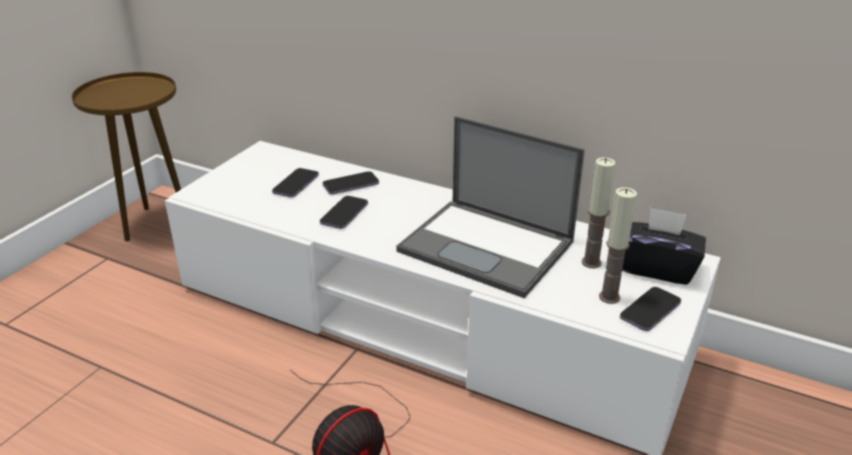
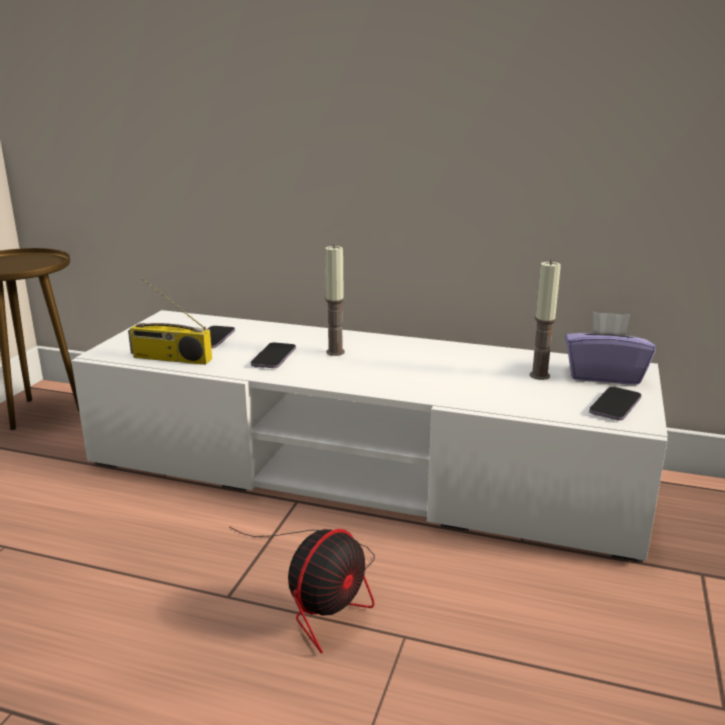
camera: 10 degrees left, 10 degrees down
phone [323,171,379,195] -> none
laptop [396,116,585,298] -> none
candle [599,187,637,304] -> candle moved to [325,245,345,356]
black tissue box [622,207,706,285] -> purple tissue box [565,312,656,384]
none -> radio [128,278,212,365]

